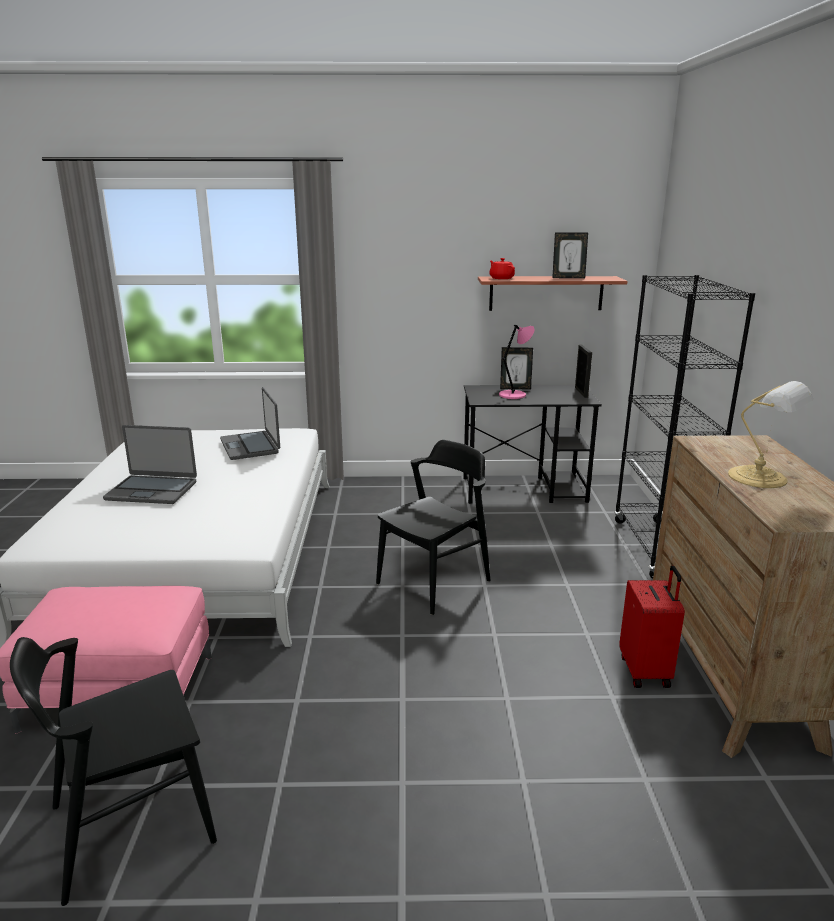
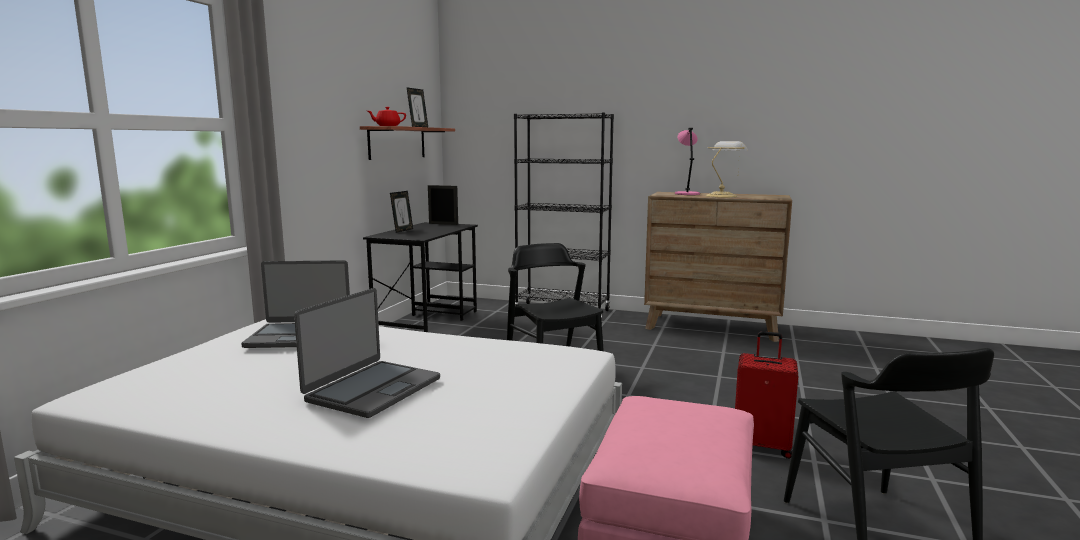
camera: 70 degrees left, 10 degrees down
pink table lamp [499,325,534,399] -> pink table lamp moved to [675,128,700,195]
red suitcase [619,566,685,688] -> red suitcase moved to [735,331,798,459]

